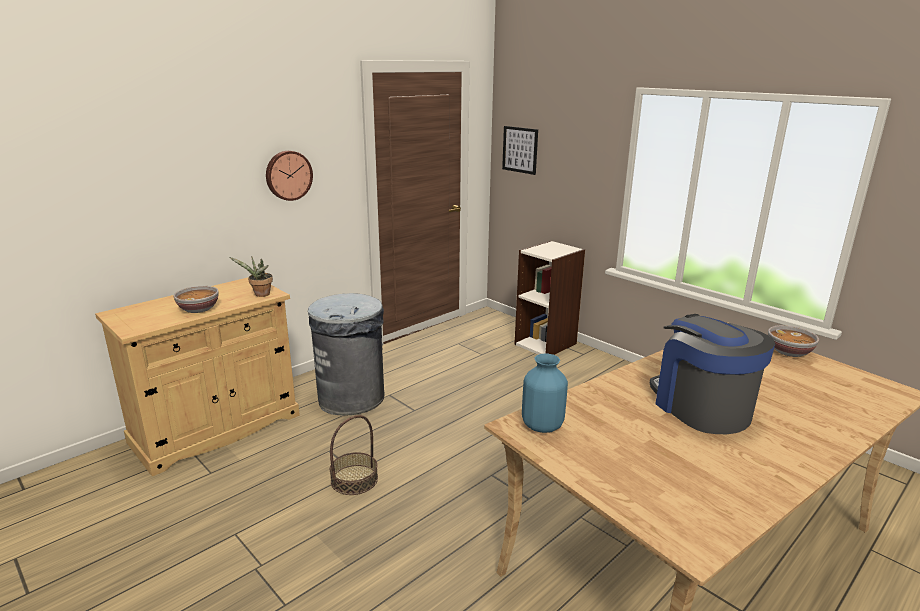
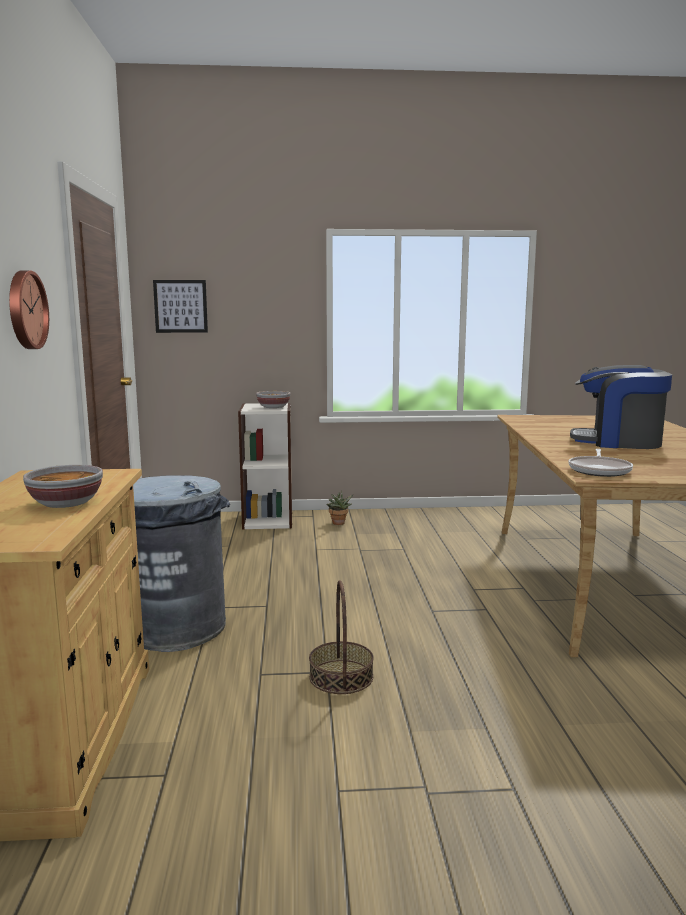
camera: 50 degrees left, 10 degrees down
potted plant [229,257,273,297] -> potted plant moved to [327,490,353,525]
blue vase [522,354,568,433] -> frying pan [568,449,633,477]
bowl [768,325,819,357] -> bowl moved to [256,391,291,408]

